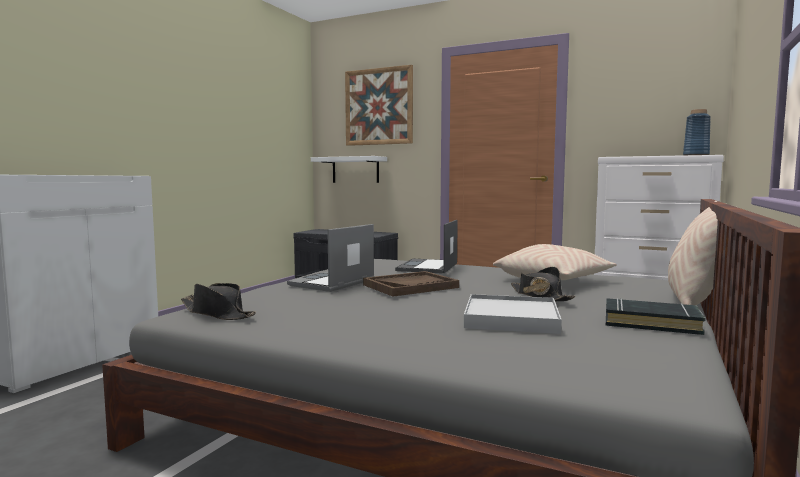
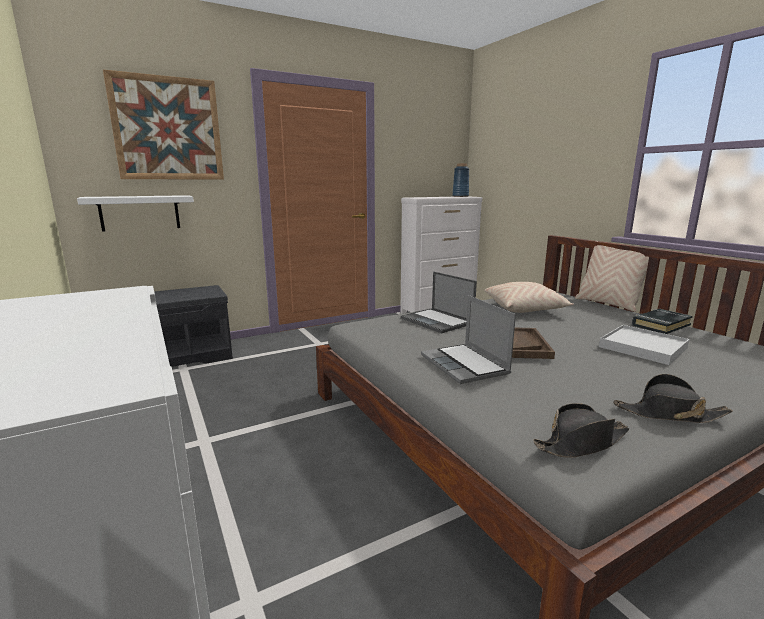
camera: 55 degrees left, 10 degrees up
black hat [511,267,576,302] -> black hat moved to [613,374,732,423]

